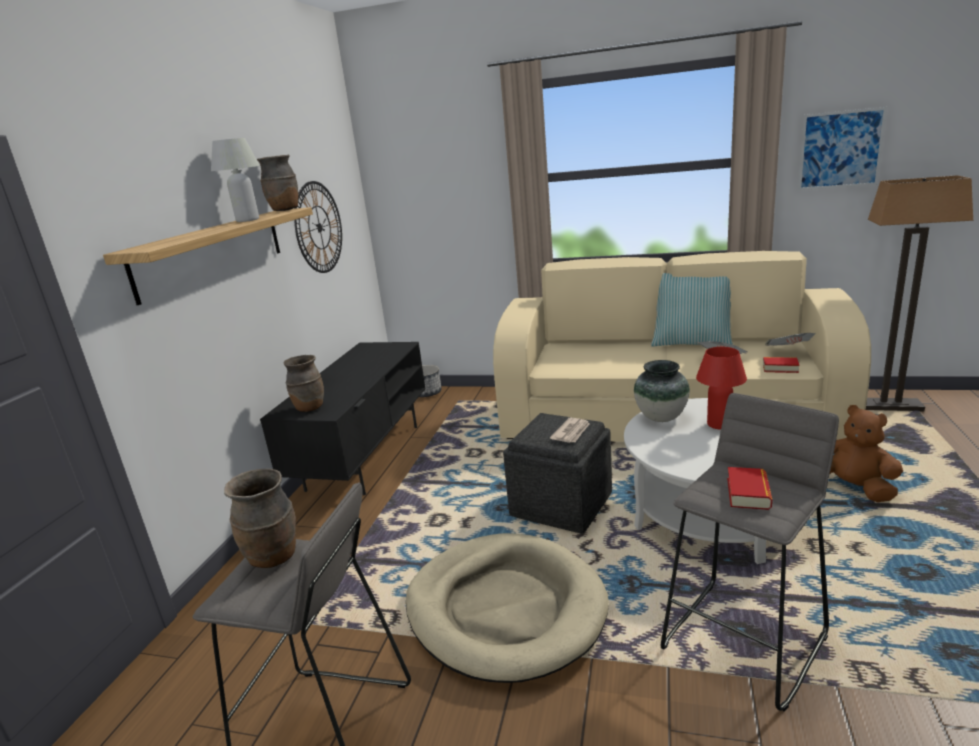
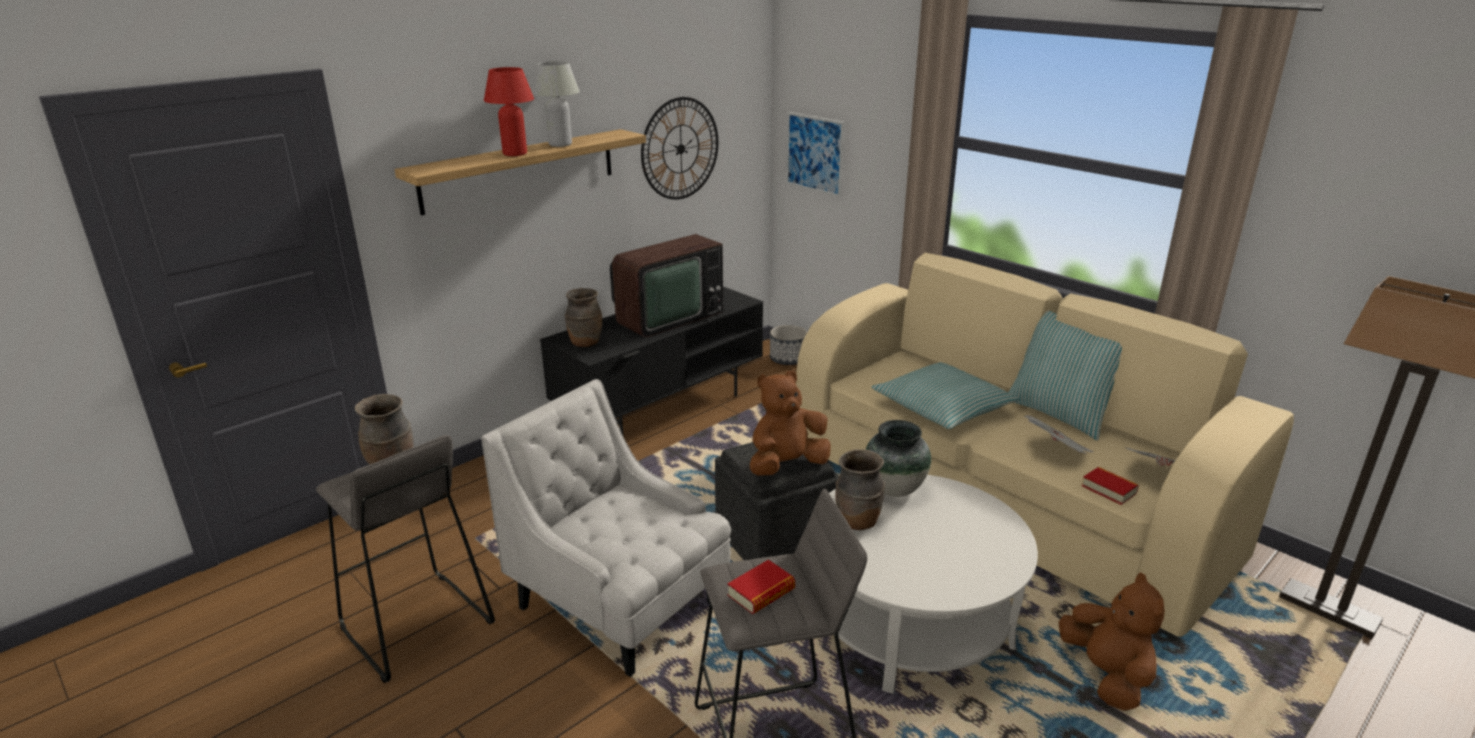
camera: 30 degrees right, 5 degrees up
brown vase [257,155,299,211] -> brown vase moved to [835,449,885,530]
beige dog bed [406,533,609,683] -> white armchair [481,379,731,677]
newspaper [550,417,590,443] -> brown plush toy [750,370,831,476]
red table lamp [696,347,747,429] -> red table lamp moved to [484,67,534,156]
picture [798,107,887,190] -> picture moved to [786,112,845,197]
none -> television [610,234,723,337]
none -> pillow [872,362,1020,429]

